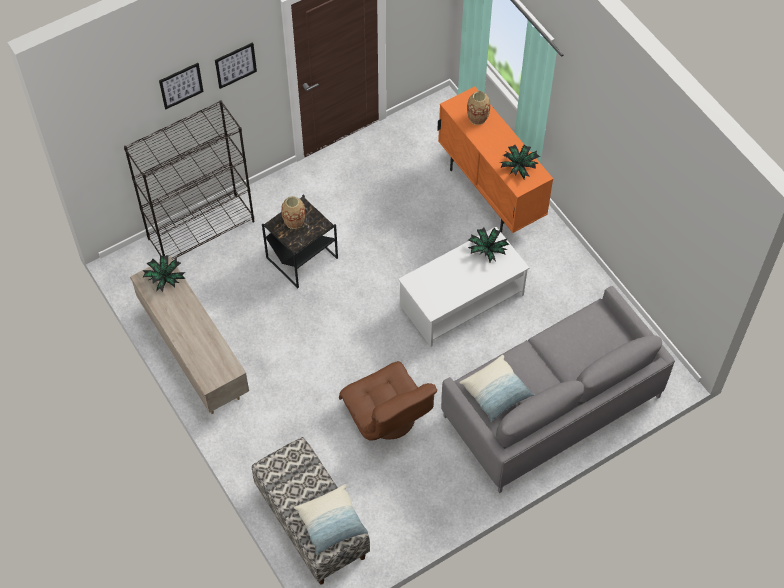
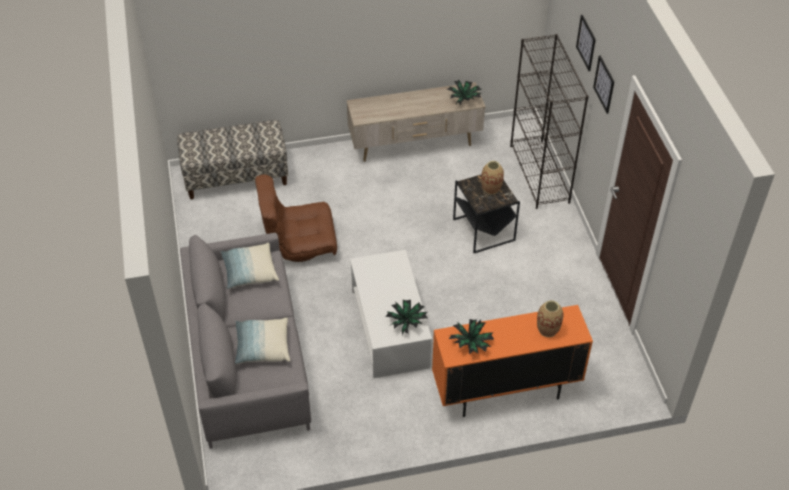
camera: 110 degrees right, 10 degrees down
pillow [294,484,368,555] -> pillow moved to [235,317,290,364]

